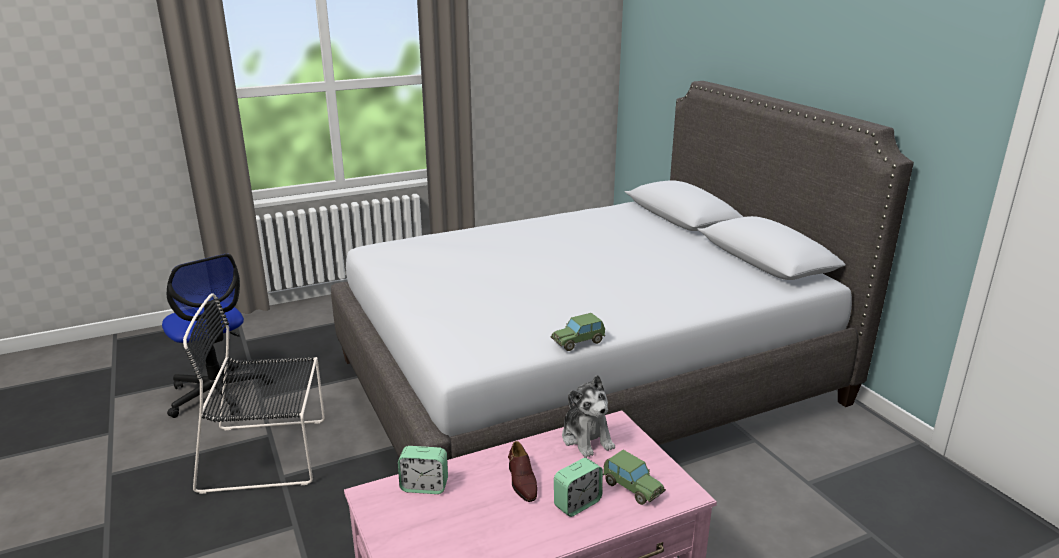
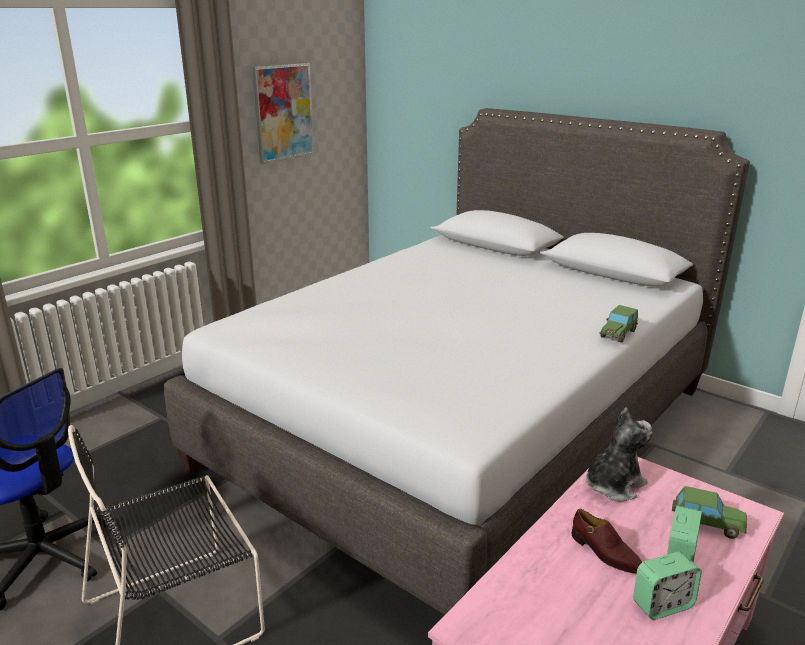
camera: 25 degrees left, 0 degrees up
alarm clock [398,446,448,494] -> alarm clock moved to [633,552,702,620]
toy car [551,313,605,351] -> toy car moved to [599,305,638,343]
plush toy [562,375,615,458] -> plush toy turned 75 degrees counterclockwise [585,408,652,502]
none -> picture [252,63,314,164]

